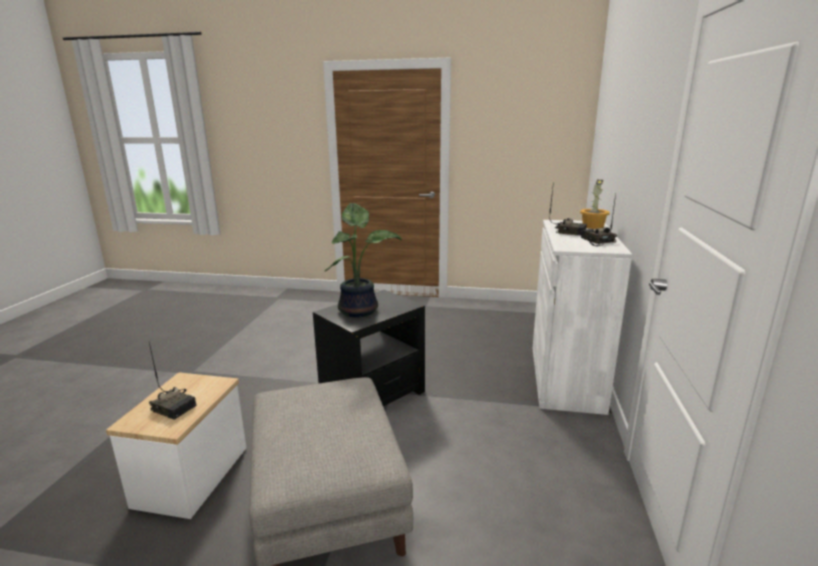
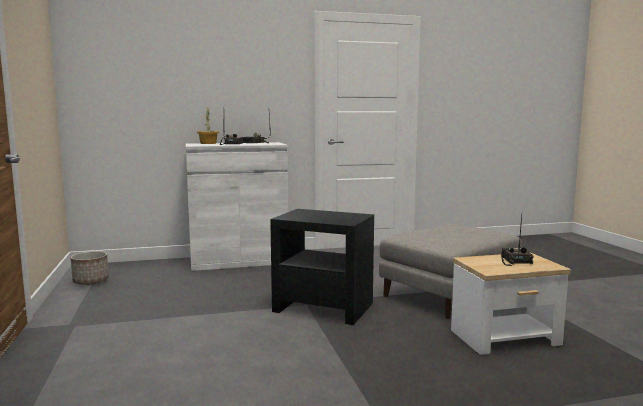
camera: 115 degrees left, 10 degrees down
potted plant [324,203,402,317] -> none
none -> planter [71,251,109,285]

